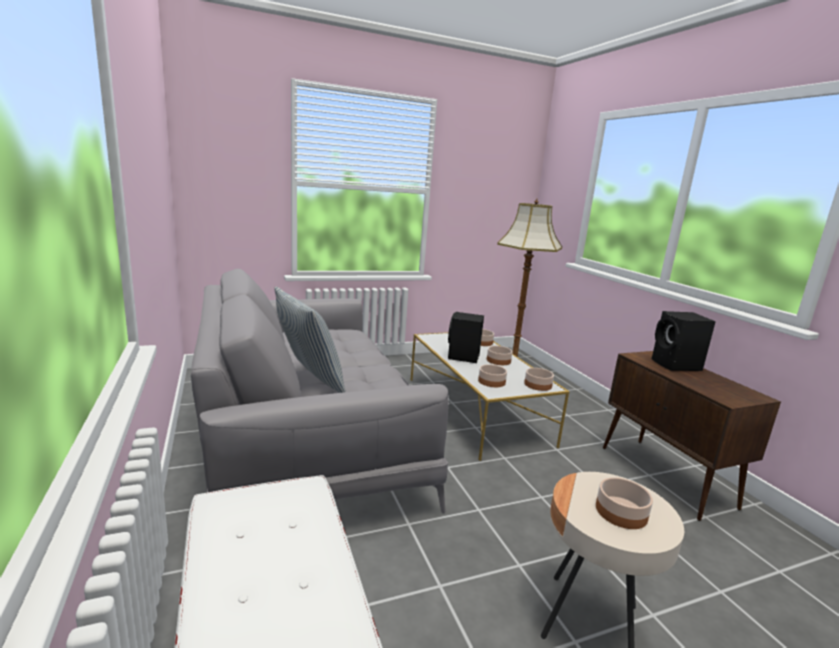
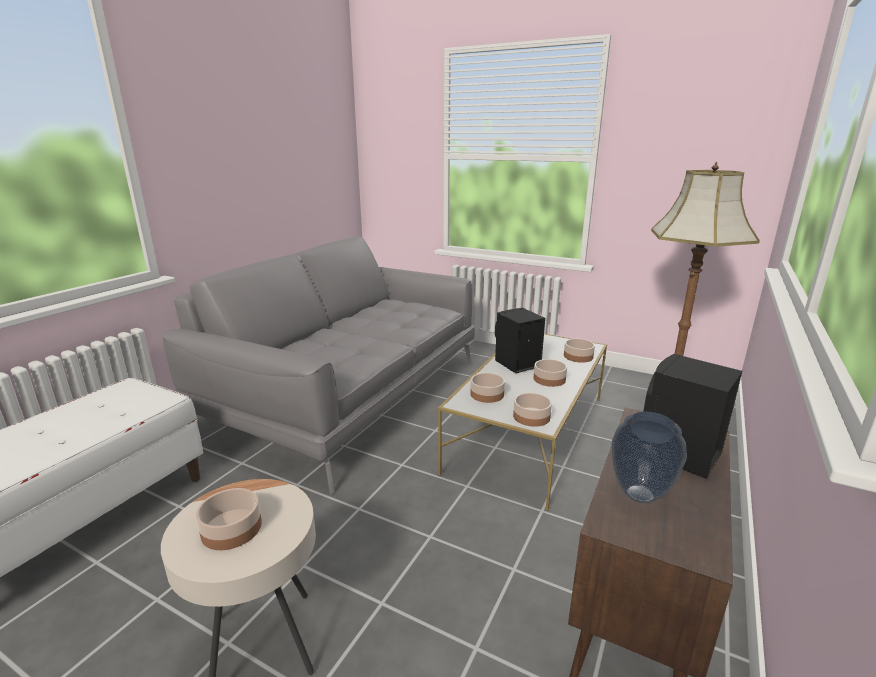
camera: 50 degrees right, 5 degrees up
pillow [274,286,346,393] -> none
none -> vase [612,412,687,503]

